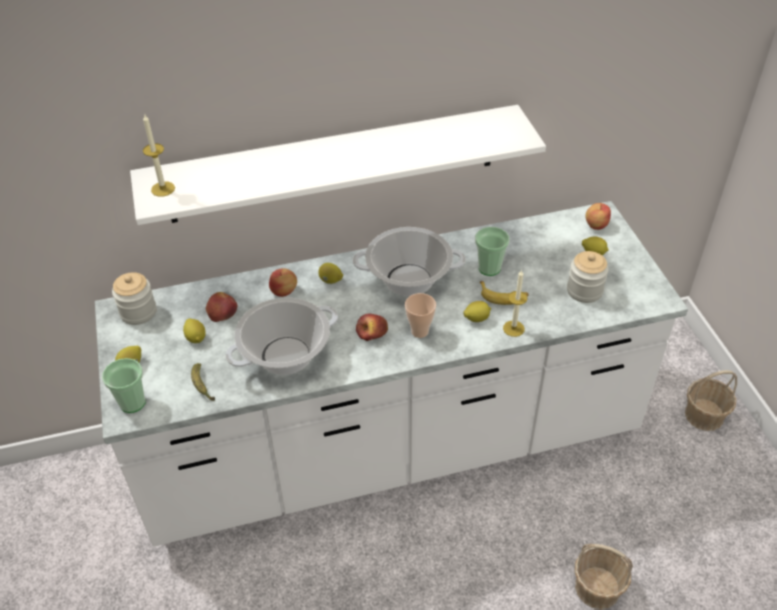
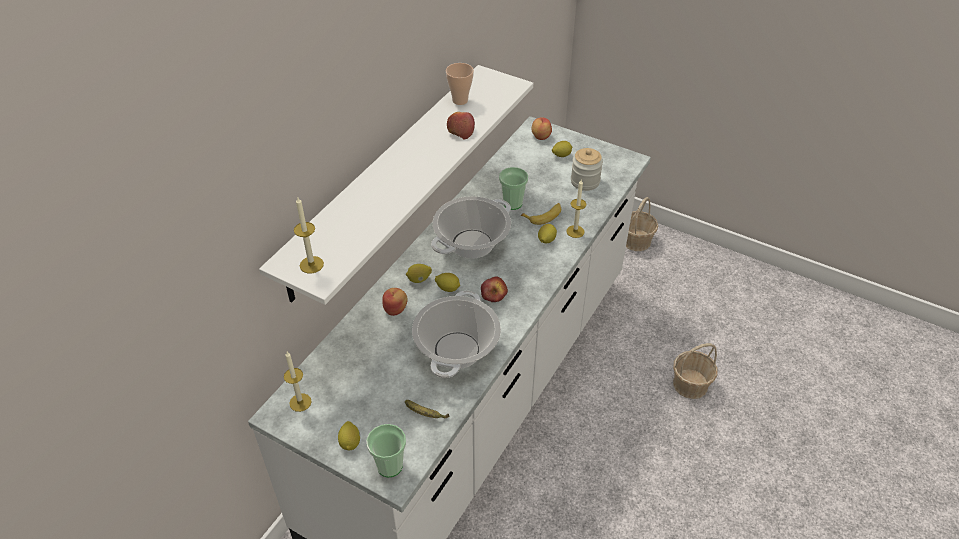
camera: 45 degrees left, 0 degrees up
jar [112,272,156,325] -> candle [284,352,312,412]
lemon [183,318,206,343] -> lemon moved to [435,273,460,292]
apple [206,292,237,322] -> apple moved to [447,112,475,140]
cup [405,293,436,338] -> cup moved to [446,63,474,105]

